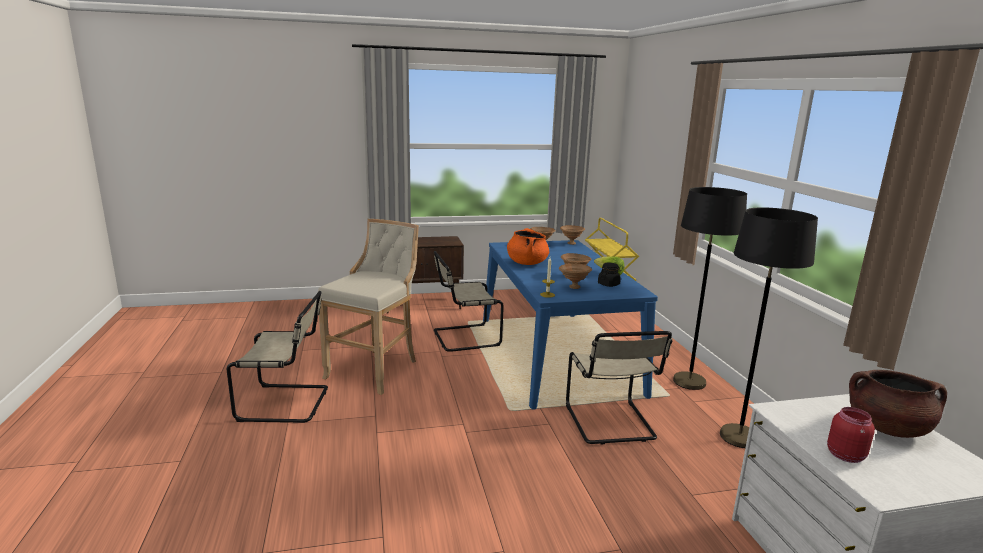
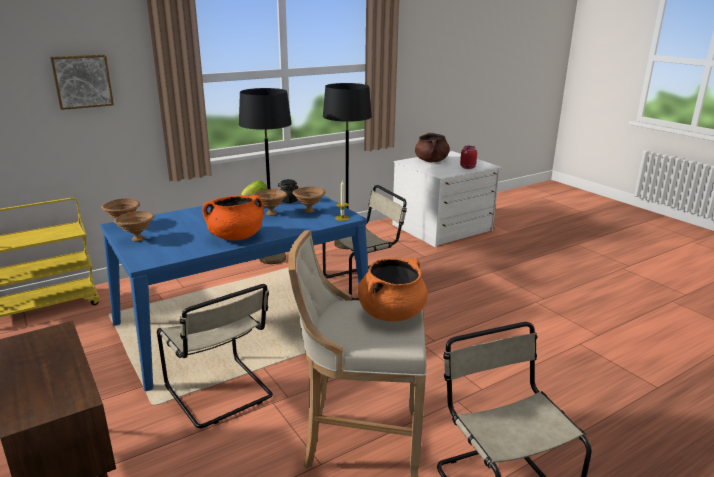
camera: 110 degrees left, 5 degrees up
none -> picture [50,55,114,110]
none -> orange cooking pot [358,258,428,321]

